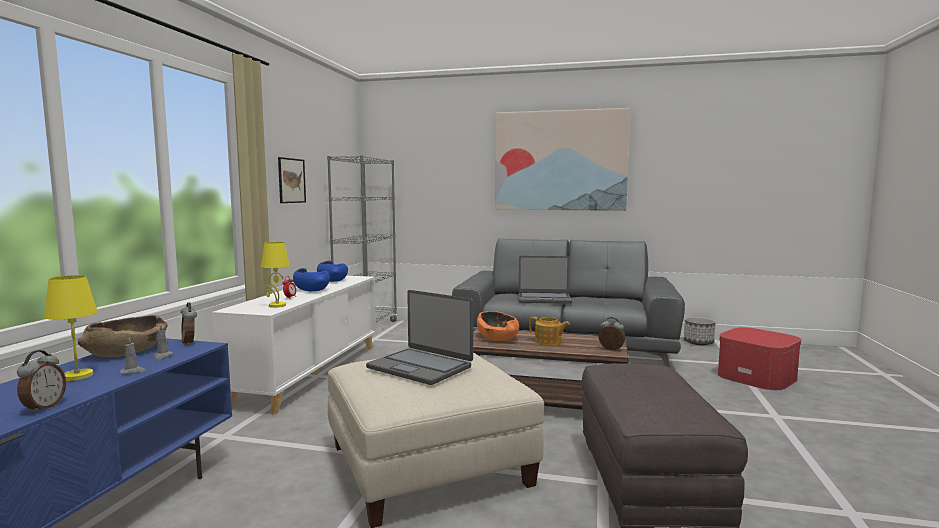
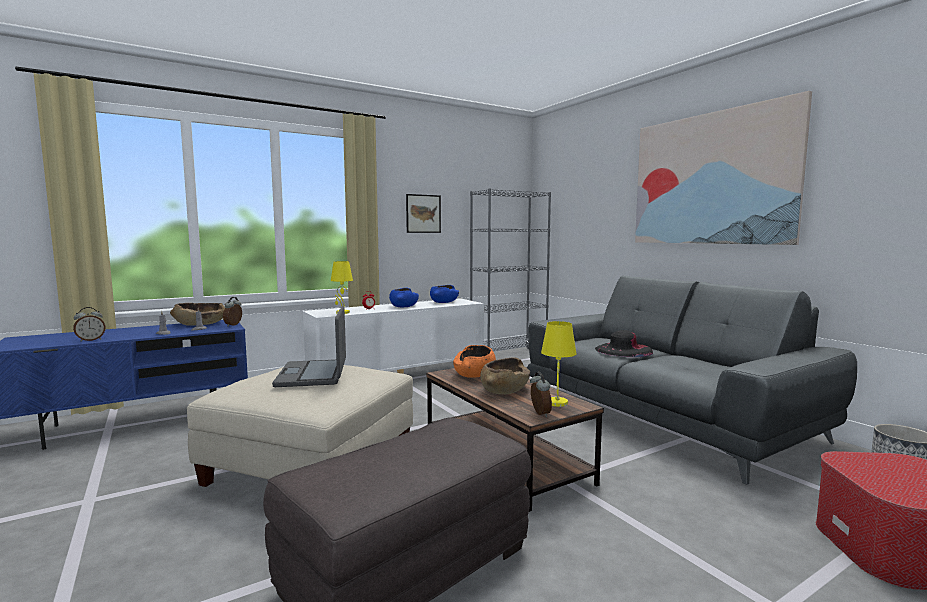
camera: 45 degrees right, 0 degrees up
yellow table lamp [44,275,98,381] -> yellow table lamp moved to [541,321,576,407]
laptop [519,256,572,304] -> black hat [595,330,653,357]
teapot [529,317,570,346] -> brown bowl [480,358,530,394]

